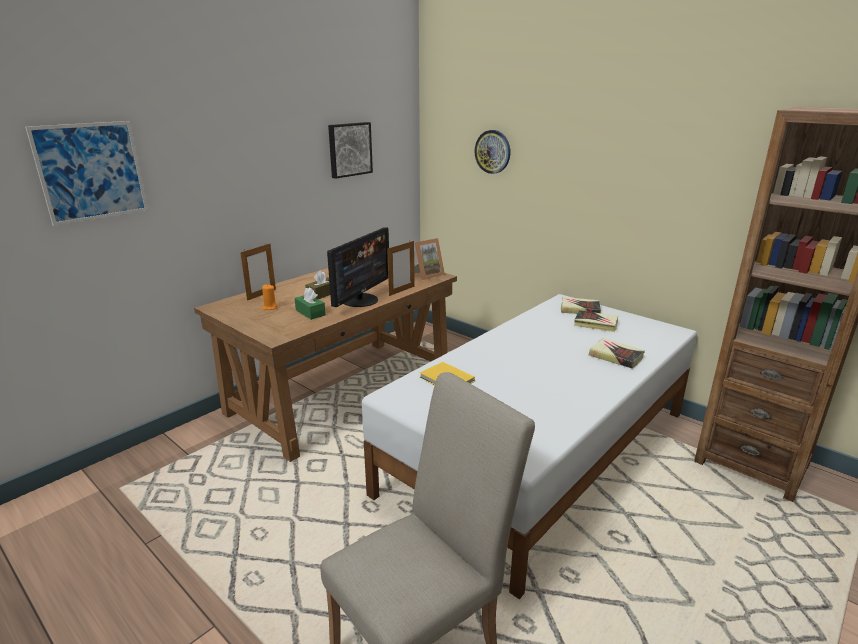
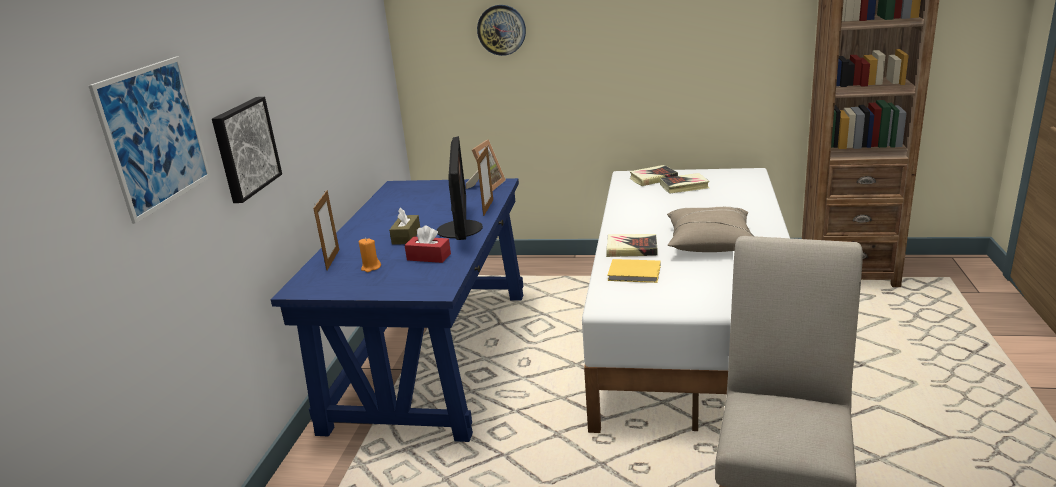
camera: 30 degrees left, 0 degrees up
brown desk [194,264,457,462] -> blue desk [271,178,523,442]
green tissue box [294,287,326,320] -> red tissue box [405,225,451,263]
picture [328,122,373,179] -> picture moved to [212,97,282,203]
book [589,338,645,369] -> book moved to [606,234,658,257]
none -> beige pillow [667,207,754,252]

